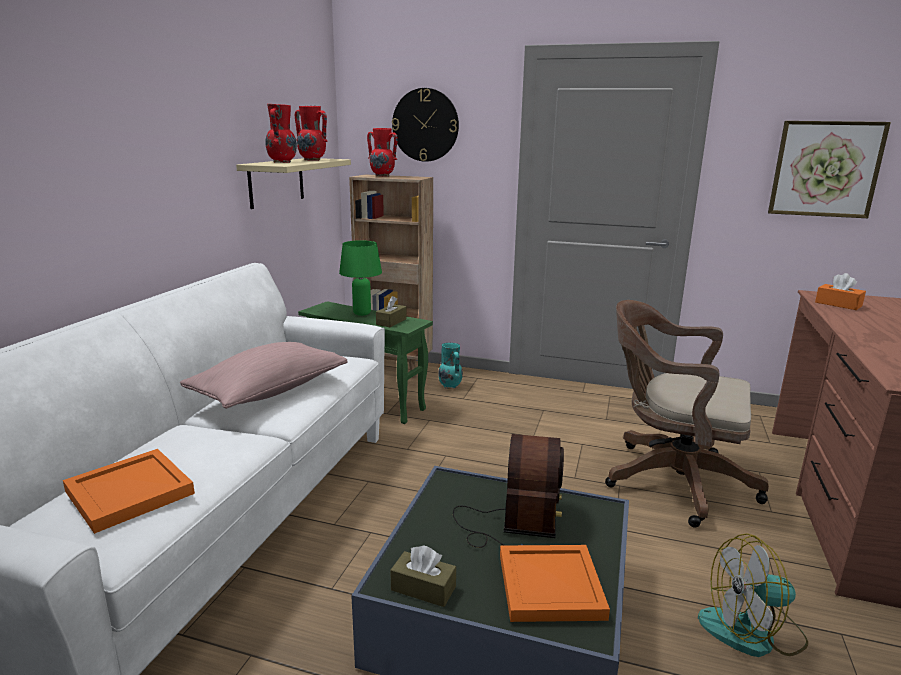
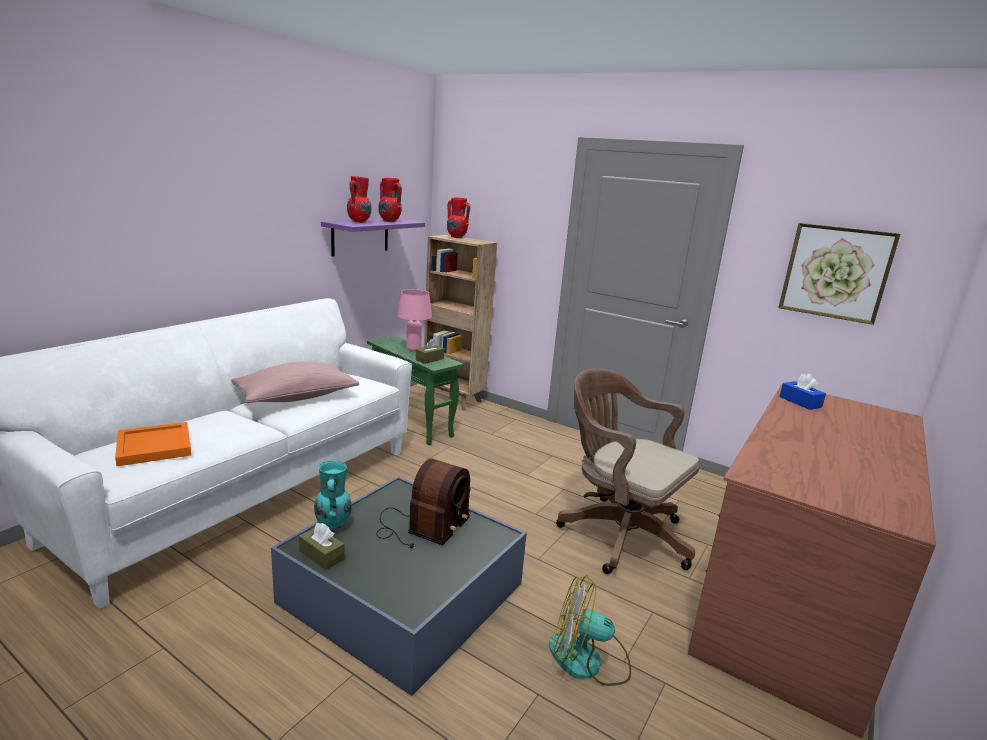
camera: 15 degrees right, 0 degrees up
beige shelf [236,158,351,209] -> purple shelf [321,219,425,256]
green table lamp [339,240,382,316] -> pink table lamp [397,289,432,351]
wall clock [392,88,459,162] -> none
turquoise vase [438,343,463,389] -> turquoise vase moved to [314,461,351,529]
orange tray [500,545,610,622] -> none
orange tissue box [815,273,866,310] -> blue tissue box [779,374,826,410]

